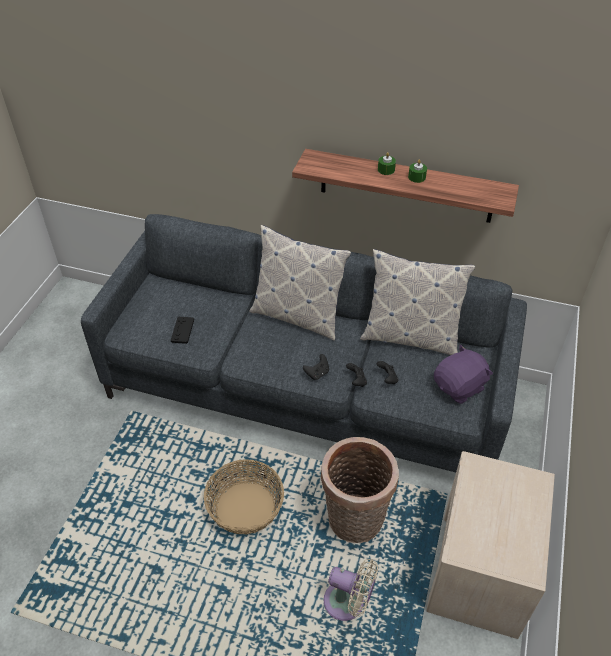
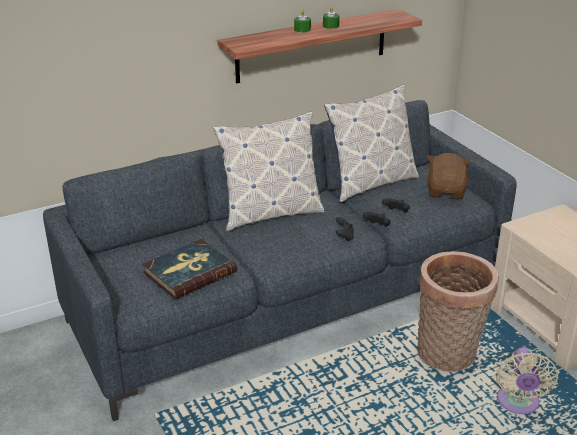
camera: 45 degrees left, 15 degrees down
black game controller [171,317,194,344] -> book [142,239,237,299]
basket [204,460,284,534] -> none
beige fan [324,559,378,621] -> beige fan turned 120 degrees clockwise [497,347,558,414]
purple plush toy [434,344,493,404] -> brown plush toy [427,153,471,199]

